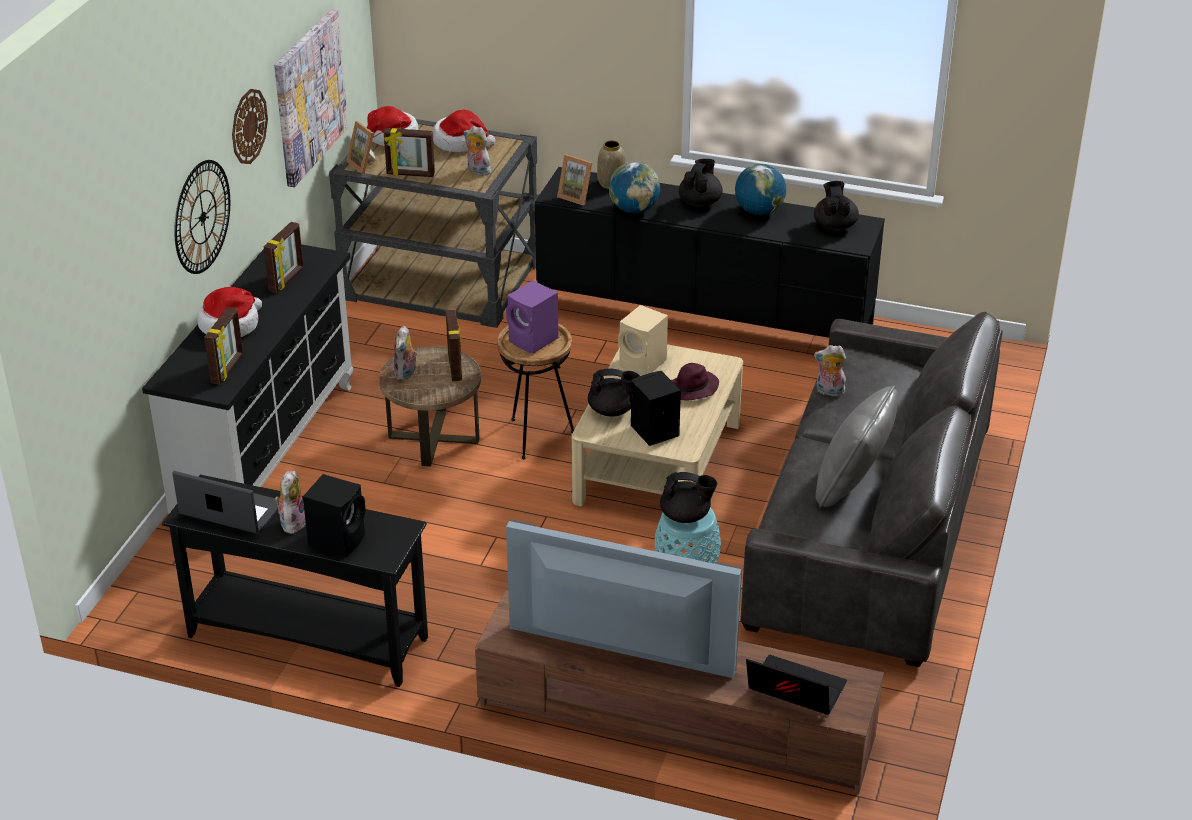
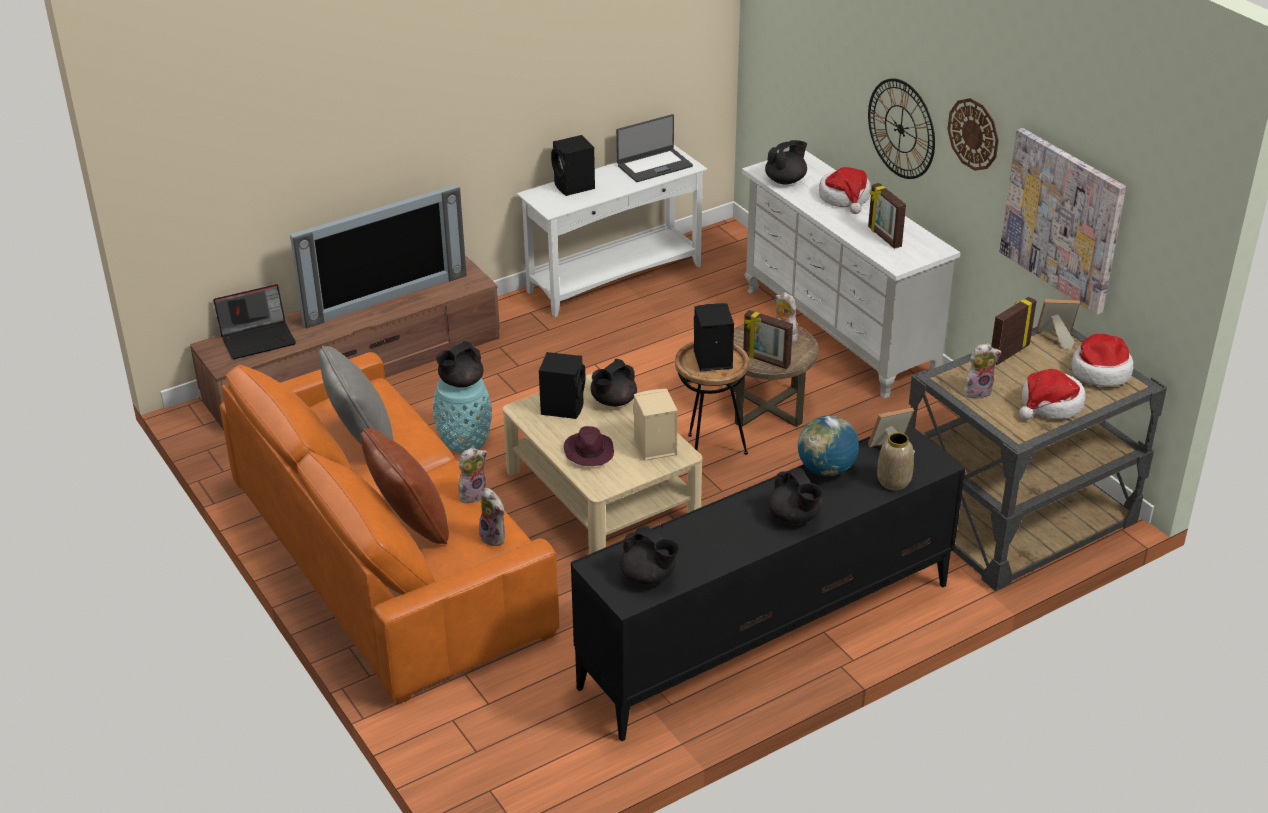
camera: 130 degrees right, 0 degrees up
black dresser [142,244,354,514] -> white dresser [742,150,961,399]
black console table [162,475,428,687] -> white console table [517,145,707,317]
picture frame [204,307,243,384] -> black teapot [765,140,807,185]
plush toy [275,471,306,534] -> plush toy moved to [479,488,505,547]
purple speaker [506,280,558,354] -> black speaker [694,303,734,371]
globe [735,164,786,215] -> none
grey sofa [740,312,1003,667] -> orange sofa [220,352,560,704]
none -> brown pillow [360,428,449,544]

